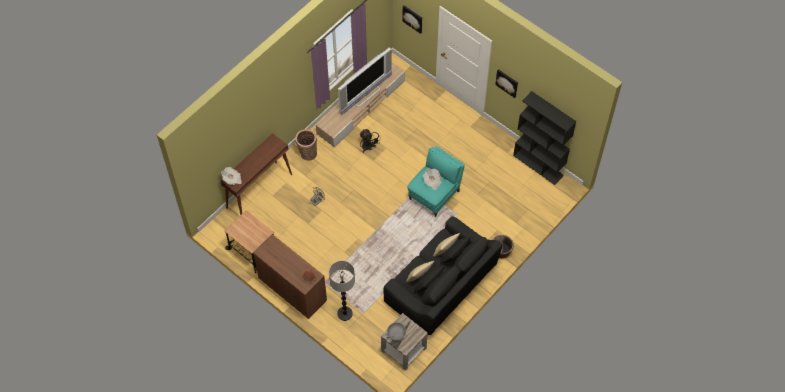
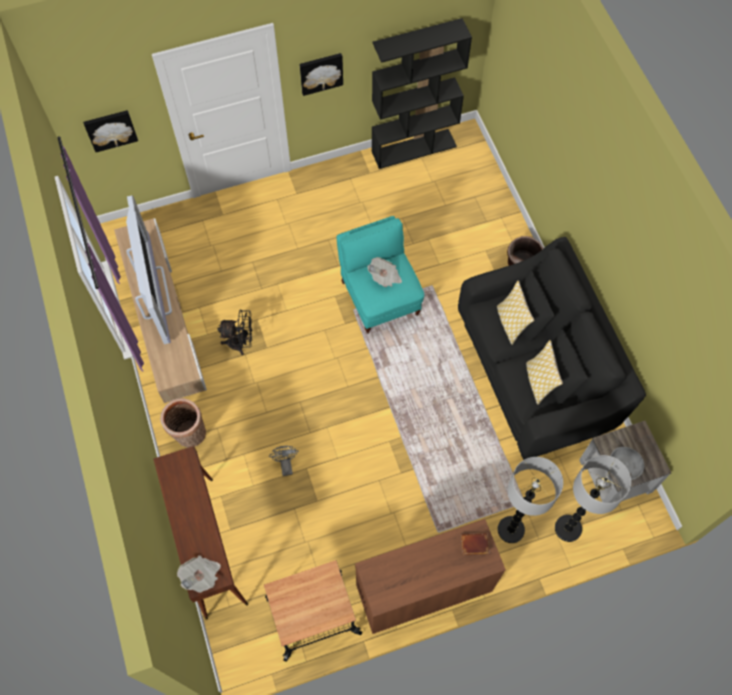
camera: 60 degrees left, 5 degrees up
none -> floor lamp [555,455,631,542]

